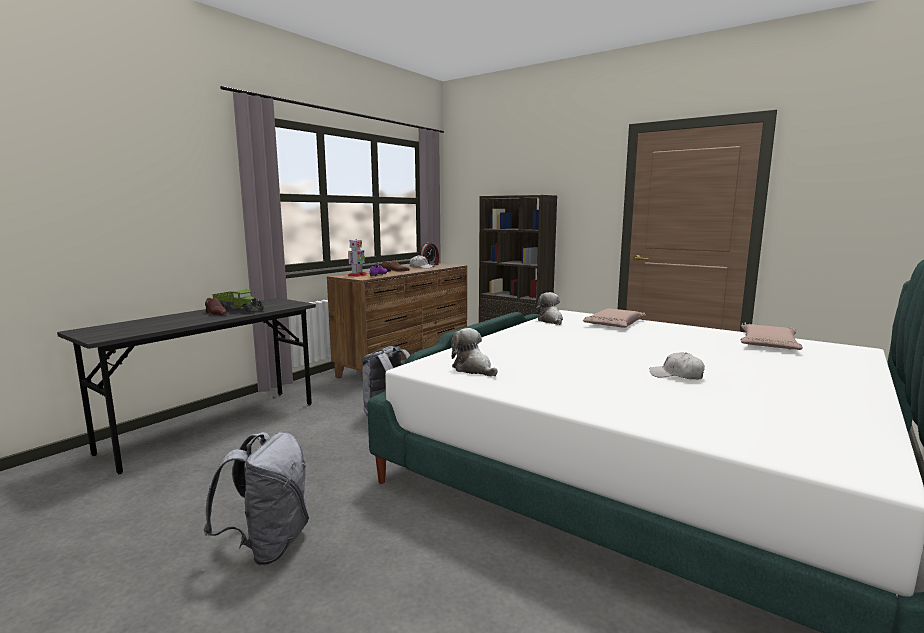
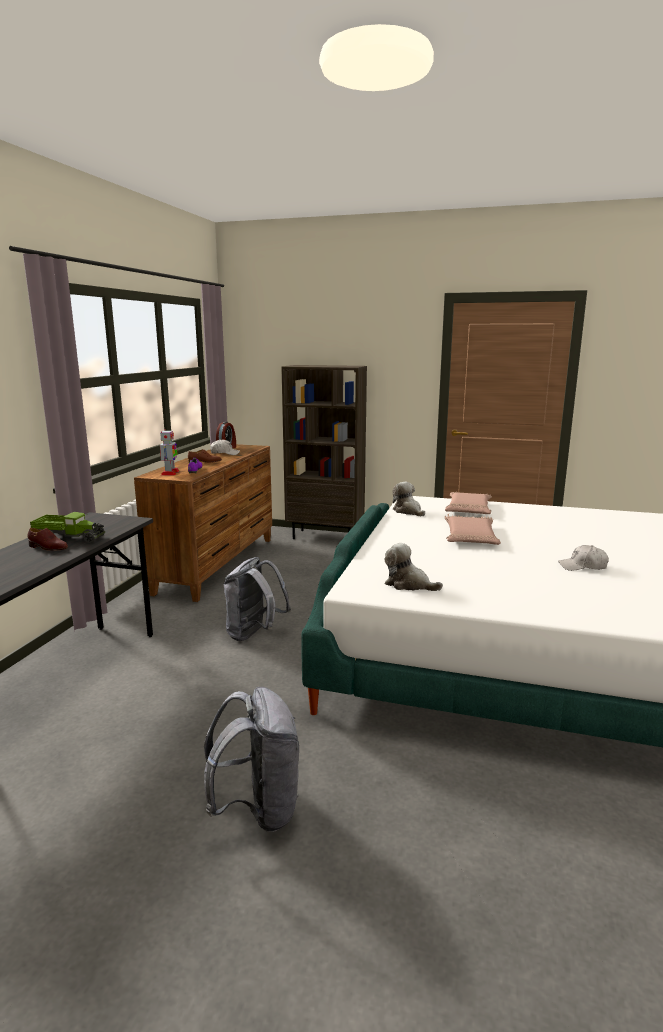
camera: 20 degrees left, 5 degrees up
beige pillow [740,322,803,350] -> beige pillow moved to [445,514,501,545]

